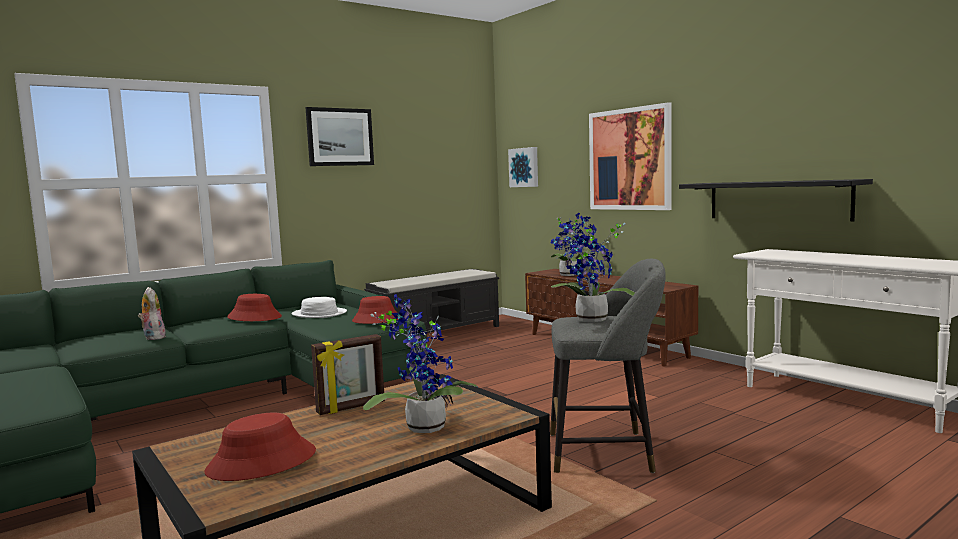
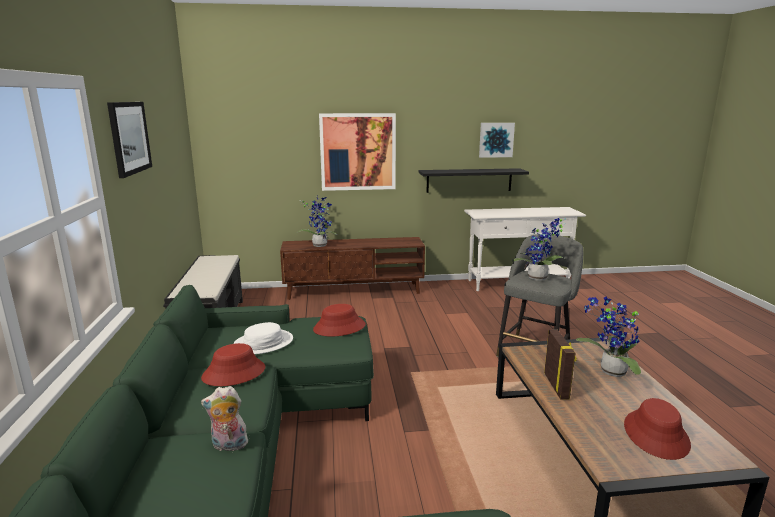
camera: 60 degrees left, 10 degrees up
picture [508,147,538,187] -> picture moved to [479,123,515,158]

